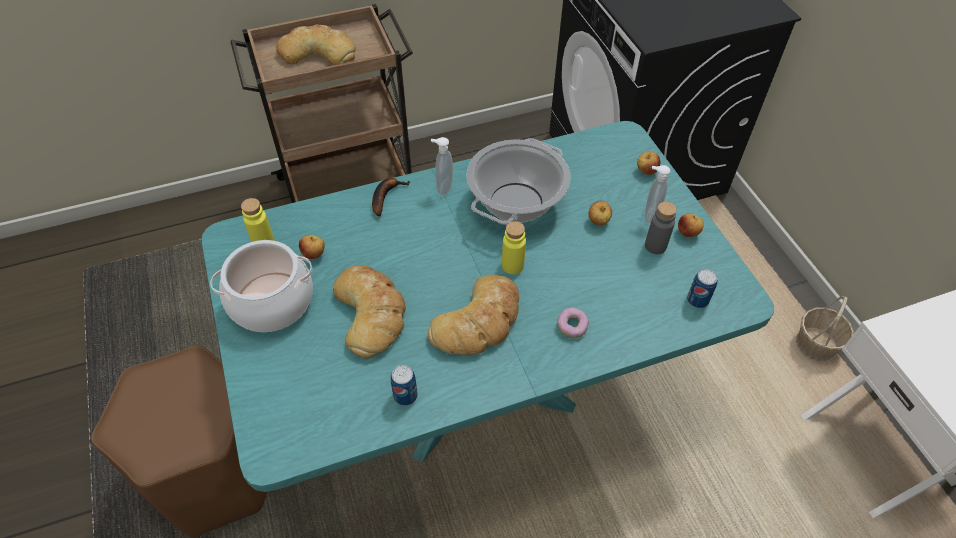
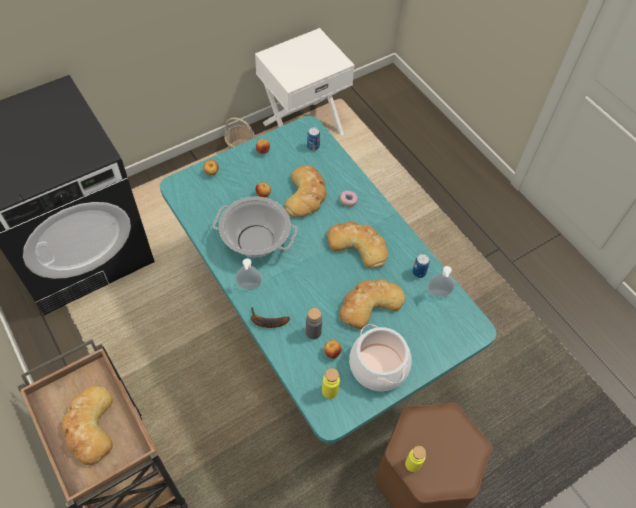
camera: 105 degrees left, 5 degrees up
yellow bottle [502,221,526,274] -> yellow bottle moved to [405,446,426,472]
soap dispenser [645,165,671,223] -> soap dispenser moved to [428,266,455,296]
grey bottle [645,202,677,254] -> grey bottle moved to [306,308,322,339]
none -> bread [284,165,326,217]

